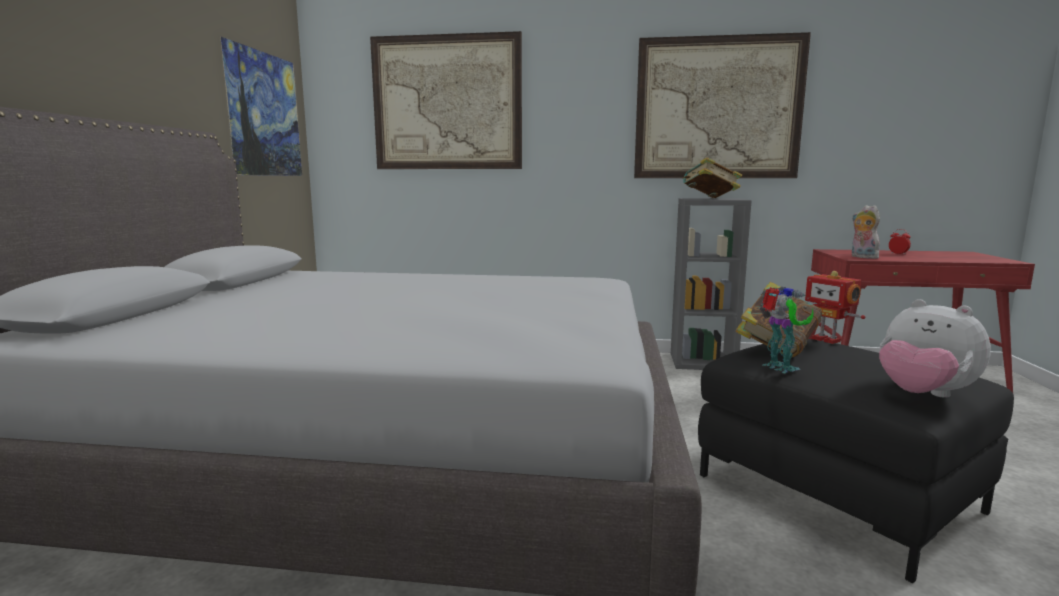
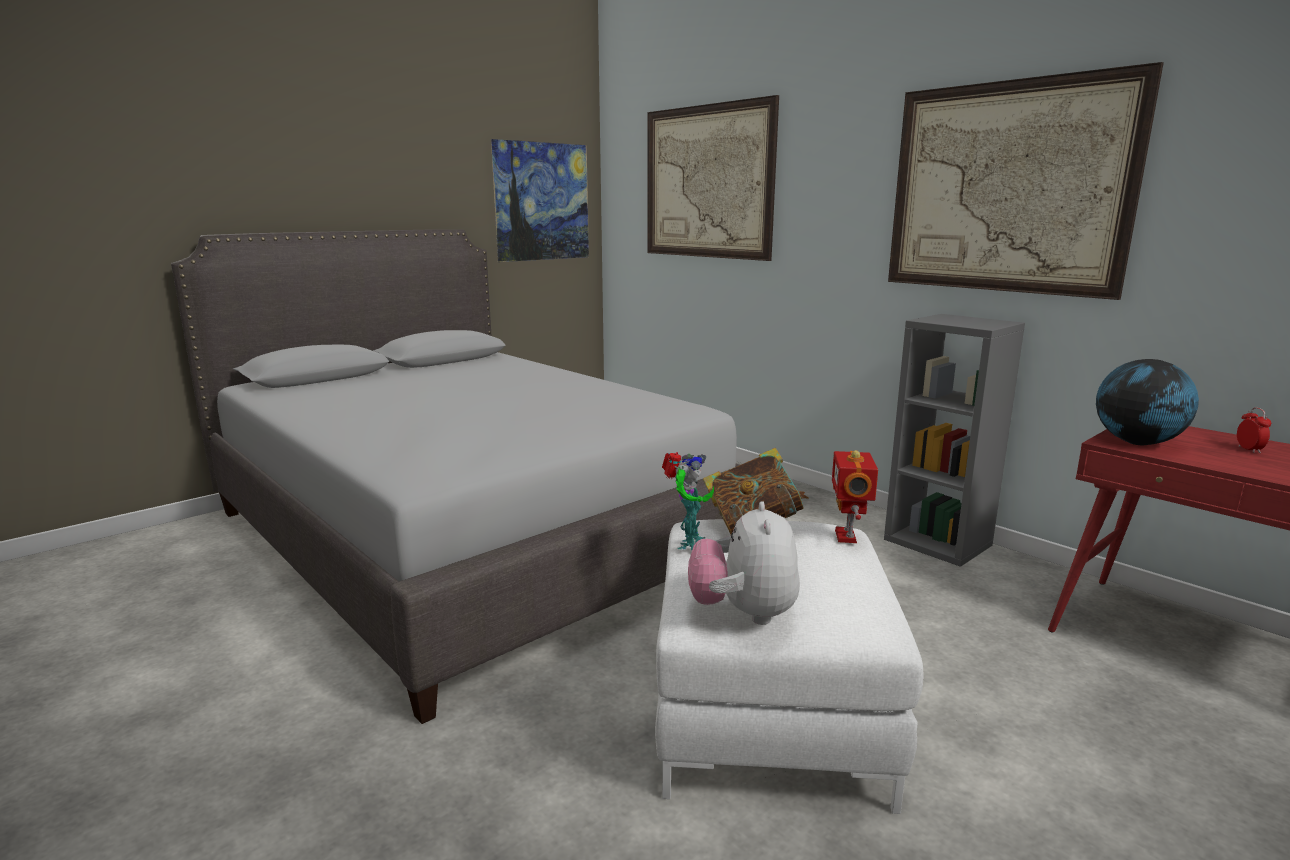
camera: 40 degrees right, 5 degrees up
book [682,157,742,198] -> none
black ottoman [698,339,1014,583] -> white ottoman [655,519,923,814]
plush toy [852,205,883,259] -> globe [1096,359,1199,445]

